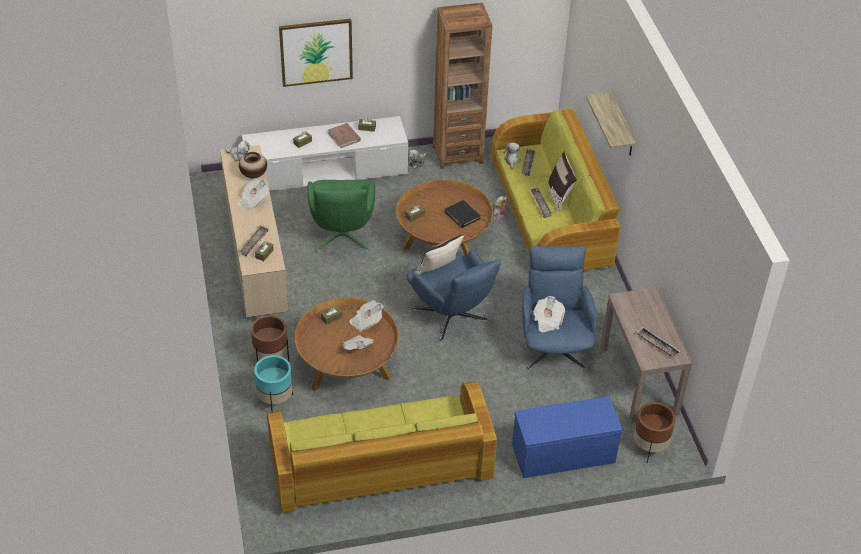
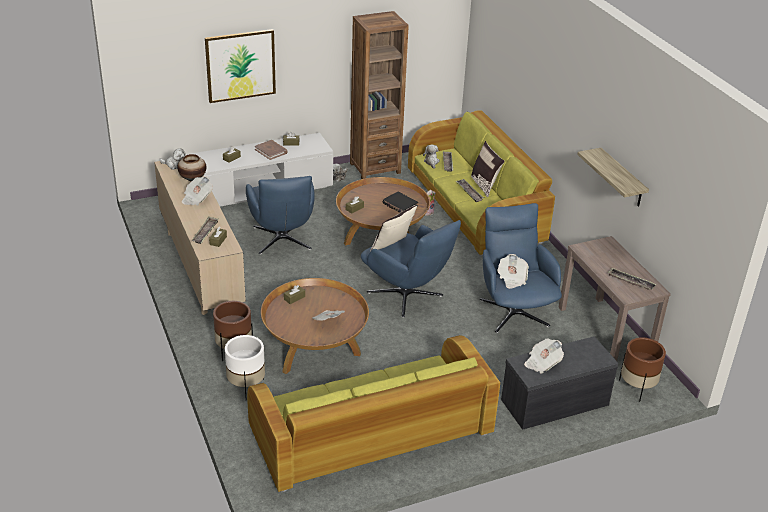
camera: 10 degrees left, 10 degrees down
turquoise planter [254,355,293,412] -> white planter [225,335,265,400]
green armchair [307,180,375,252] -> blue armchair [246,176,315,255]
newspaper [350,300,383,332] -> newspaper moved to [524,338,564,373]
blue bench [512,396,622,478] -> grey bench [501,337,618,430]
shelf [586,92,636,156] -> shelf moved to [577,148,649,206]

